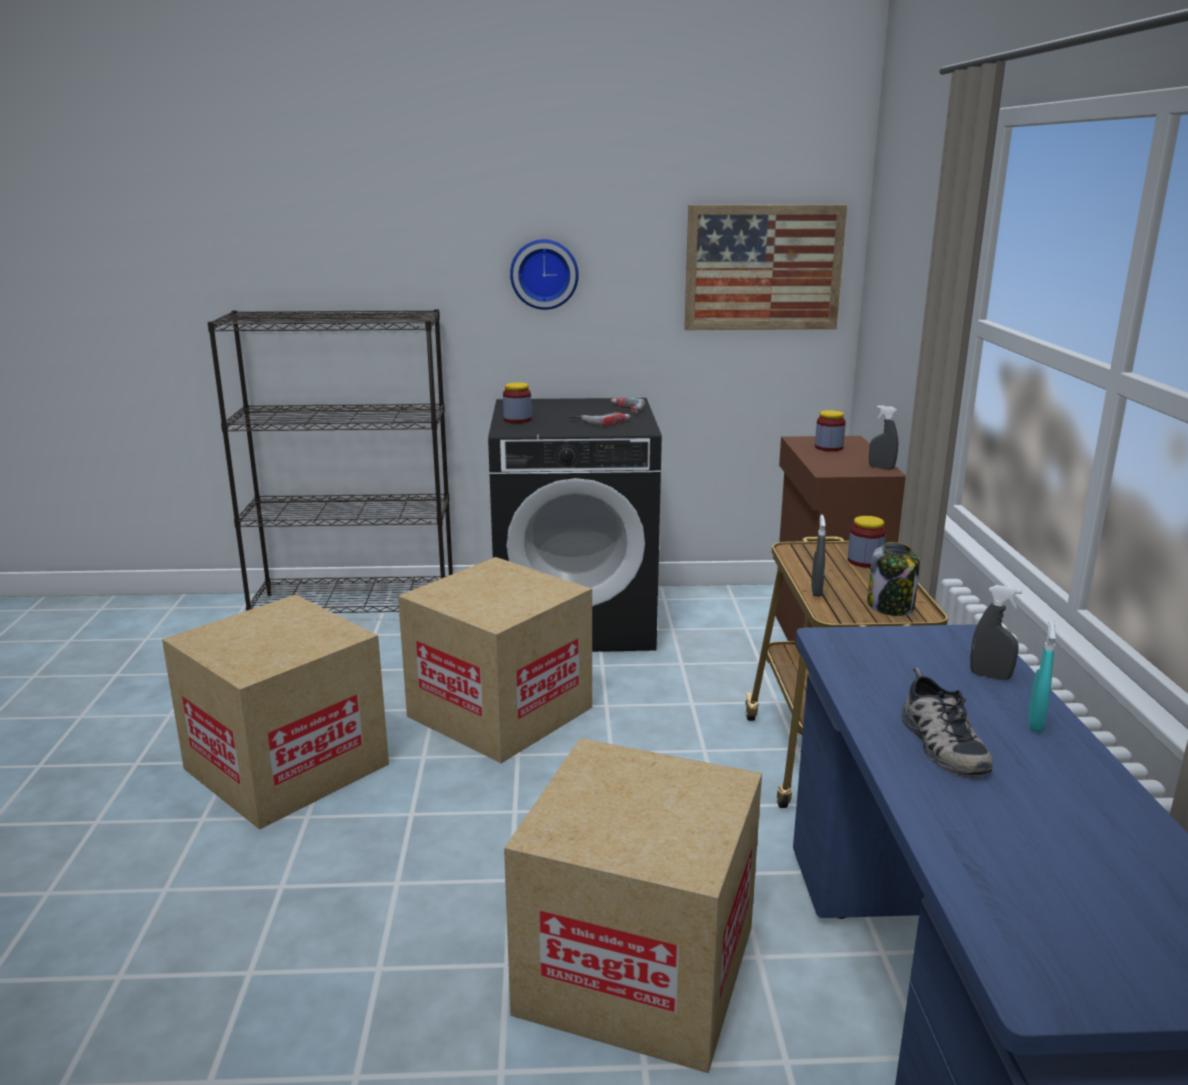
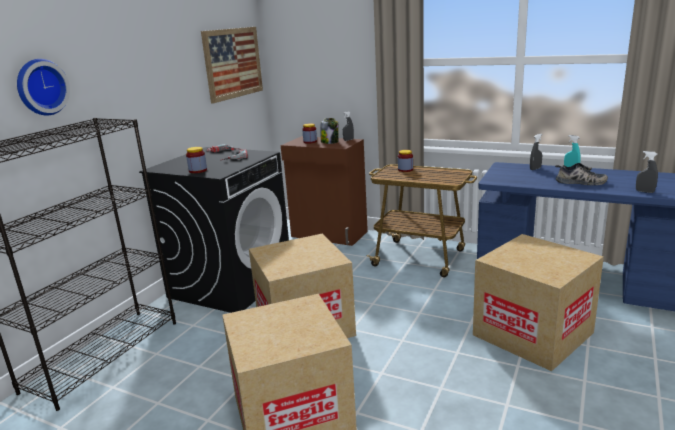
camera: 60 degrees left, 0 degrees up
wall clock [510,239,579,310] -> wall clock moved to [17,59,70,116]
grey spray bottle [811,515,826,597] -> grey spray bottle moved to [636,151,658,193]
jar [867,542,920,616] -> jar moved to [321,118,339,144]

